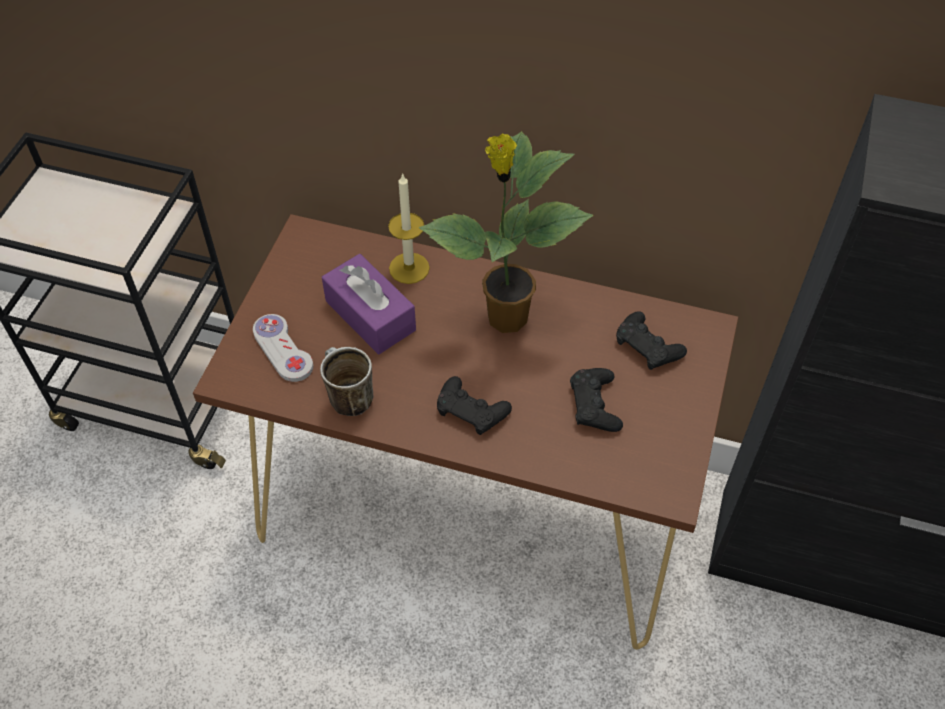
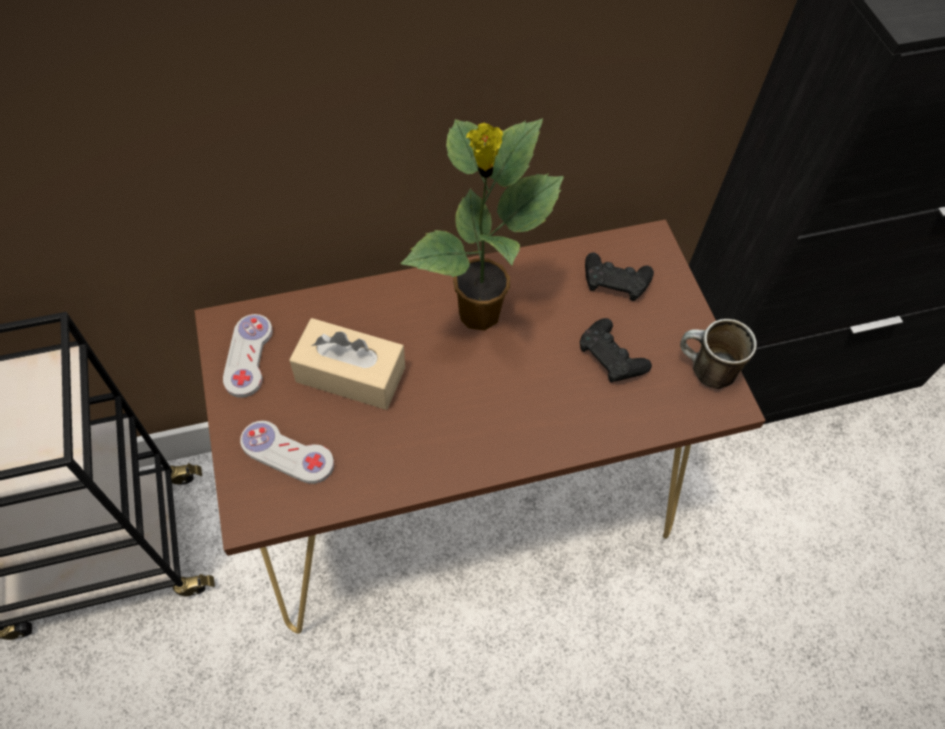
camera: 35 degrees left, 5 degrees up
mug [320,347,374,416] -> mug moved to [680,319,757,389]
purple tissue box [322,254,416,354] -> beige tissue box [289,318,405,410]
candle [388,173,430,284] -> none
black game controller [437,376,512,435] -> none
none -> white game controller [223,314,273,398]

